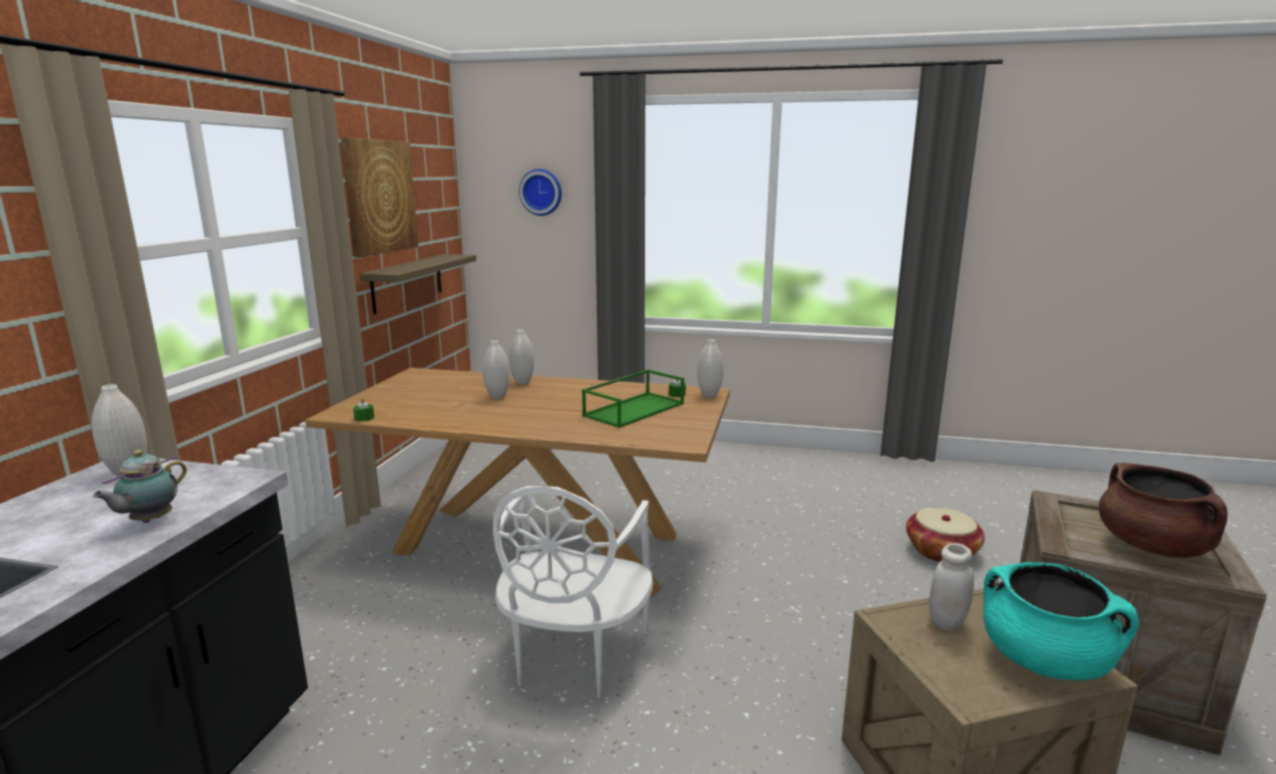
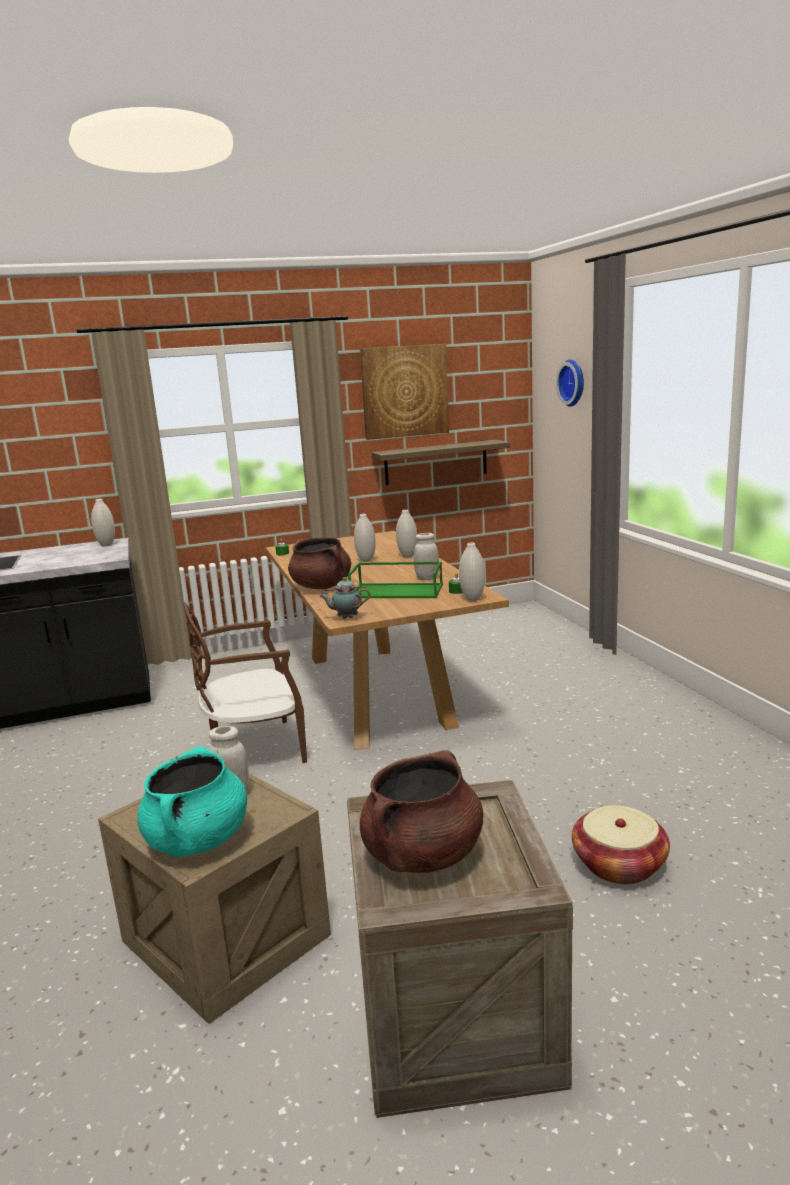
camera: 60 degrees right, 0 degrees up
teapot [92,450,187,523] -> teapot moved to [319,577,370,619]
white chair [493,486,653,698] -> brown chair [183,602,307,763]
none -> brown cooking pot [288,538,351,589]
none -> white jar [414,533,439,580]

